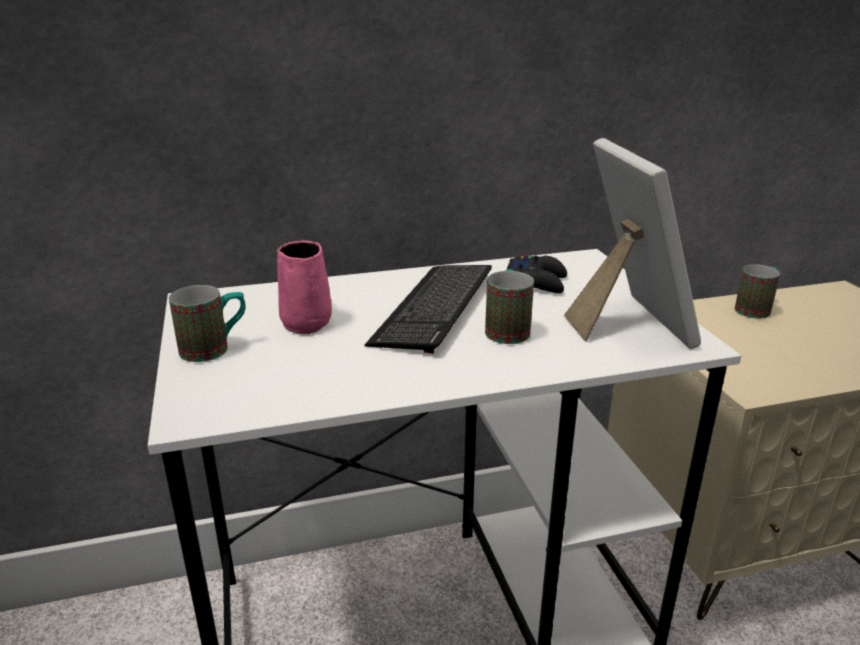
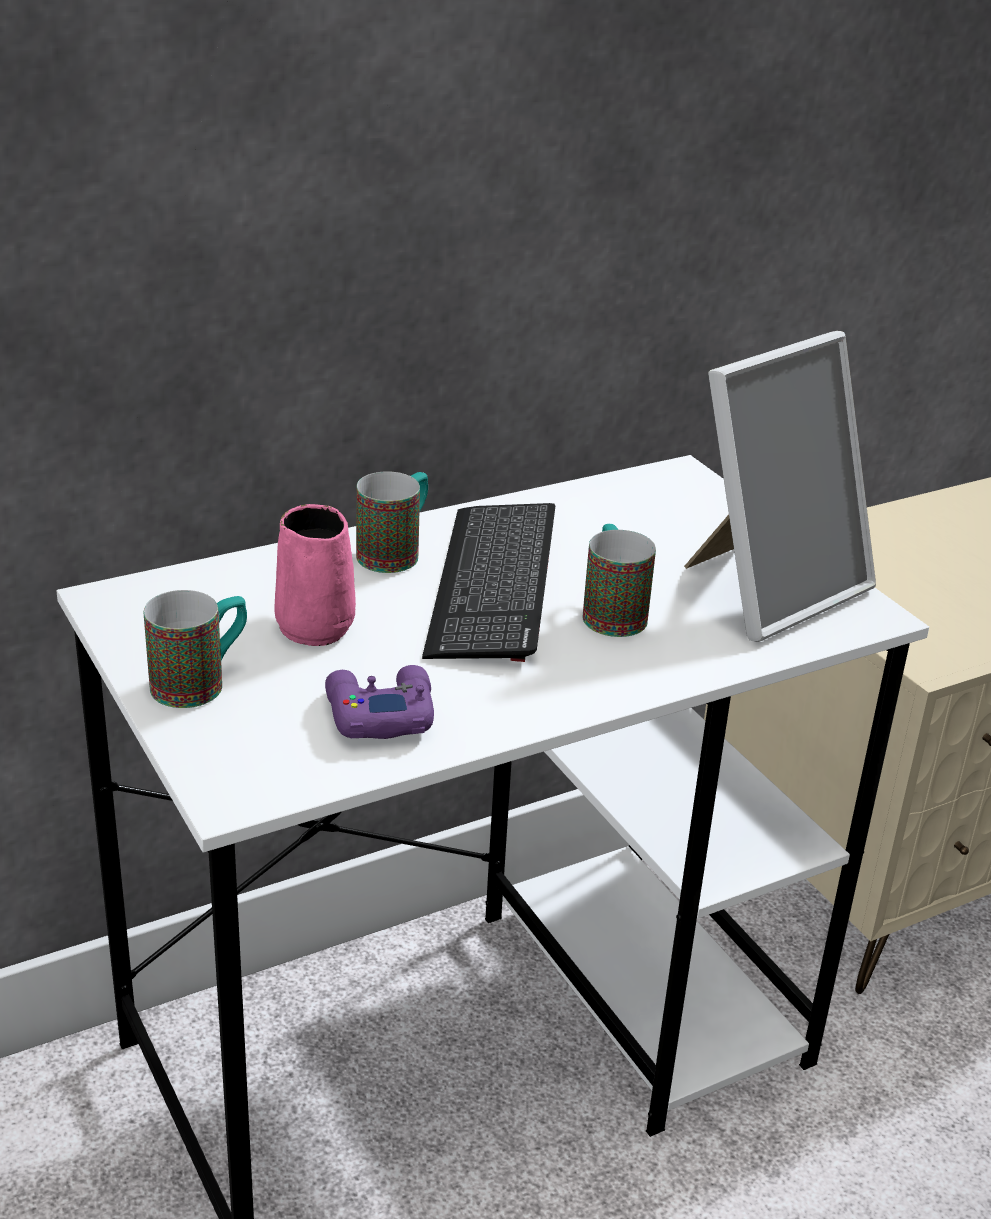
camera: 15 degrees left, 5 degrees up
black game controller [505,255,567,293] -> none
picture frame [564,138,701,349] -> picture frame turned 75 degrees clockwise [684,331,876,642]
mug [735,264,780,319] -> mug moved to [356,471,428,573]
none -> purple game controller [325,665,434,739]

